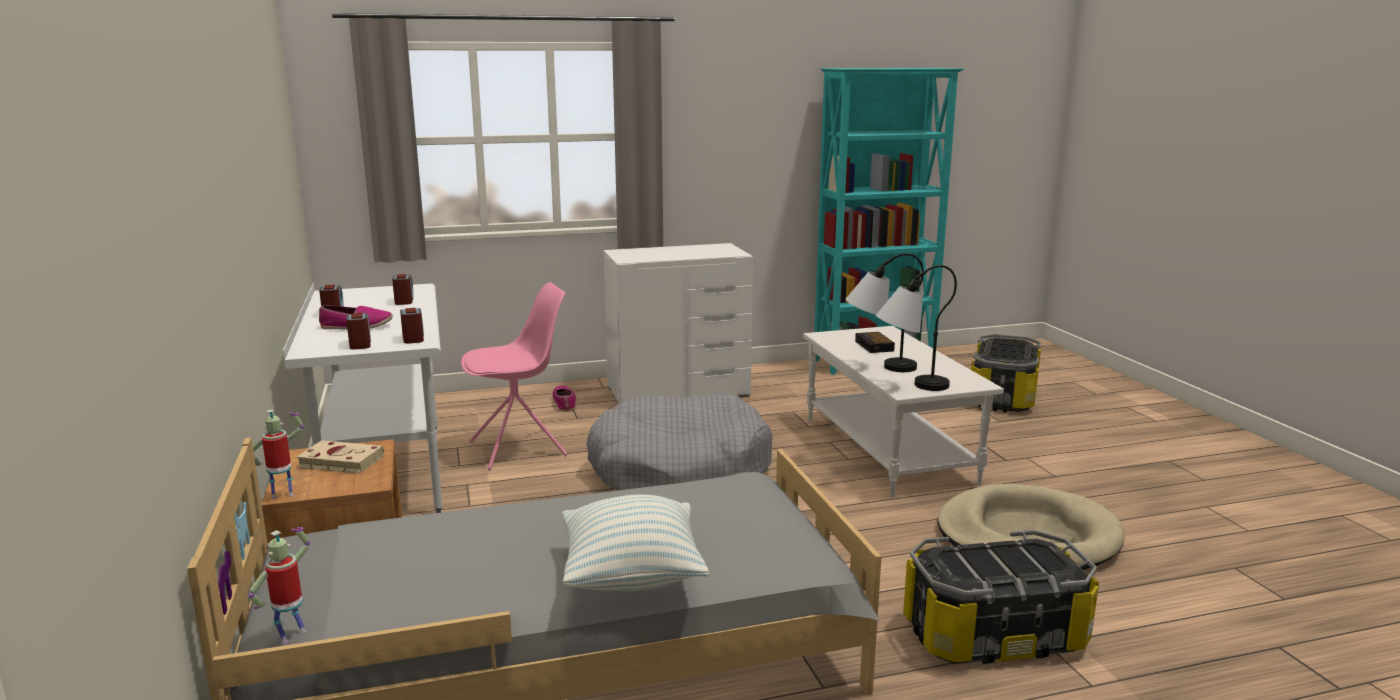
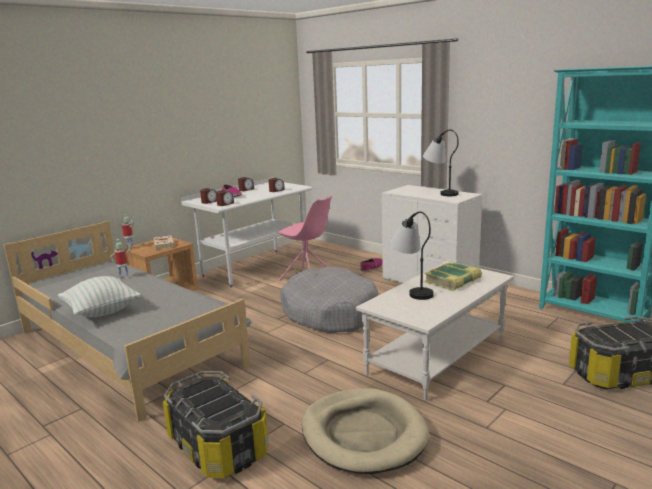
camera: 60 degrees right, 0 degrees up
toy robot [248,527,310,643] -> toy robot moved to [110,239,132,278]
alarm clock [855,332,895,353] -> book [424,262,482,291]
table lamp [876,265,957,391] -> table lamp moved to [423,130,459,196]

